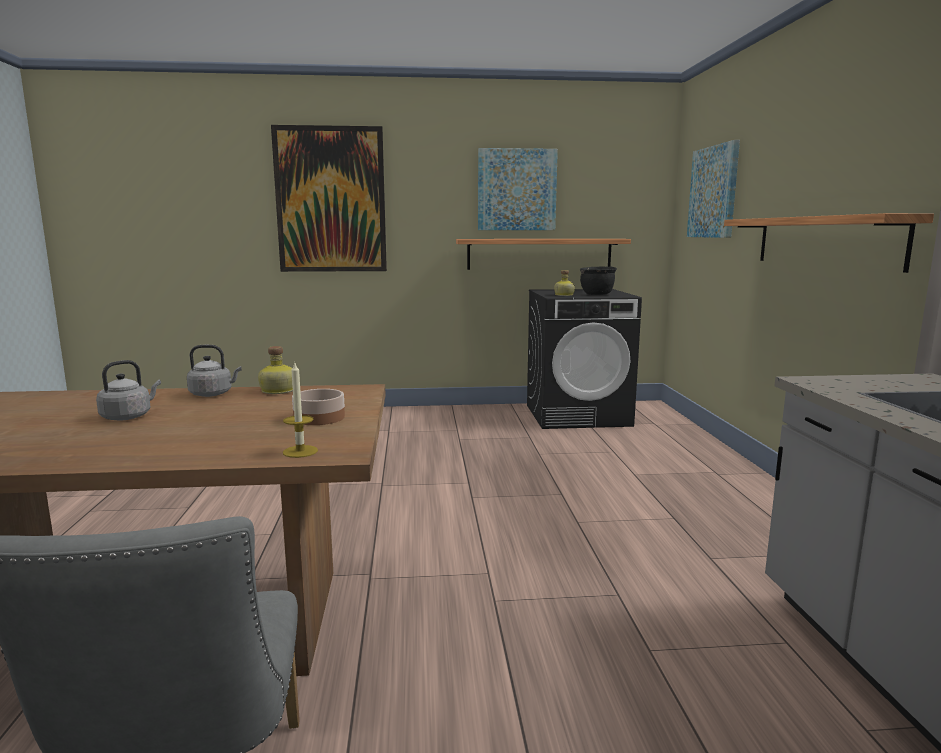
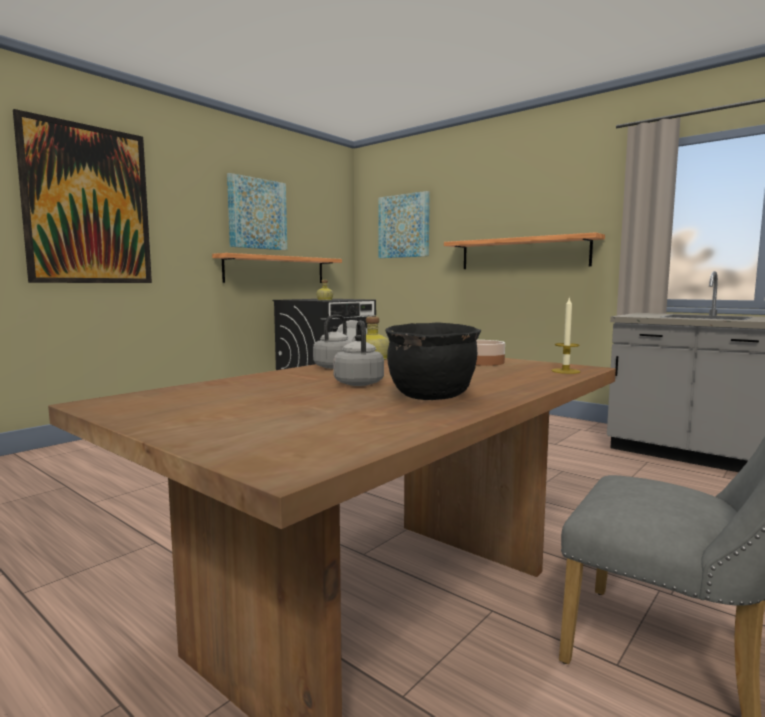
camera: 45 degrees left, 5 degrees down
black cooking pot [580,266,617,295] -> black cooking pot moved to [385,322,481,400]

